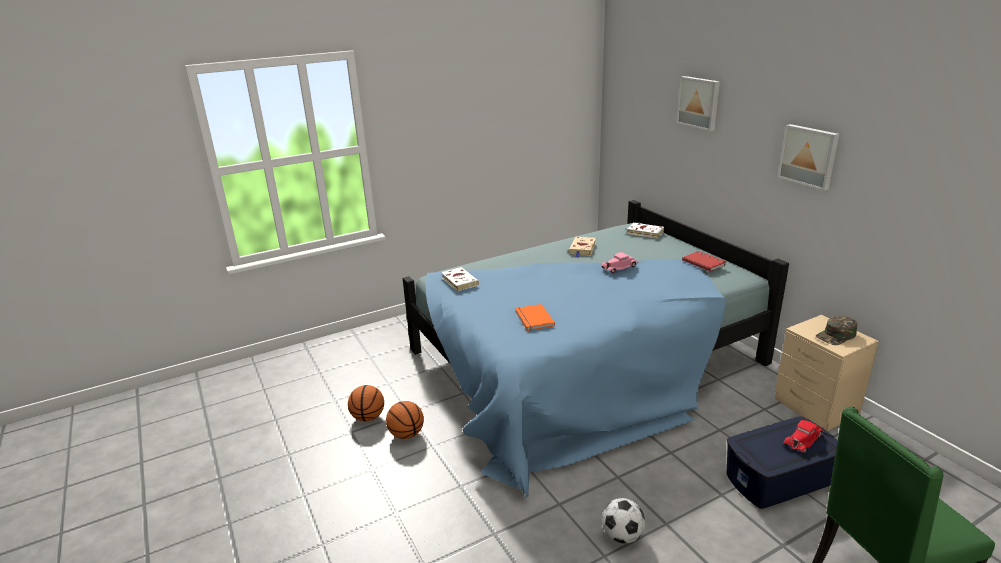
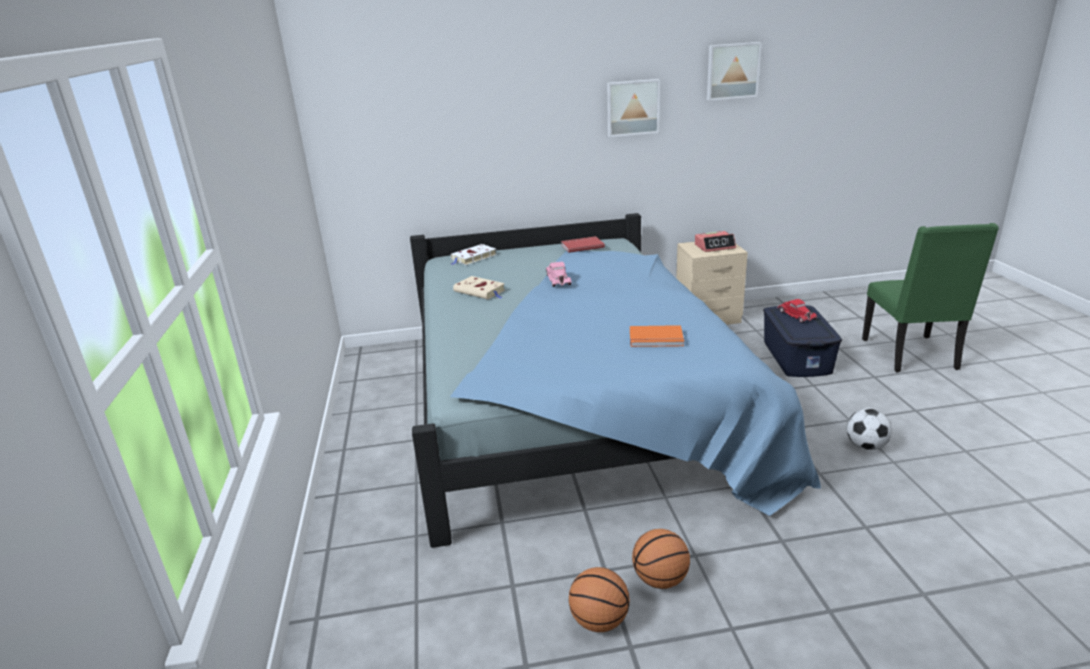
camera: 70 degrees left, 0 degrees up
white book [441,267,479,291] -> none
picture [677,76,720,131] -> picture moved to [707,42,762,101]
green cap [816,316,857,345] -> alarm clock [695,231,736,252]

